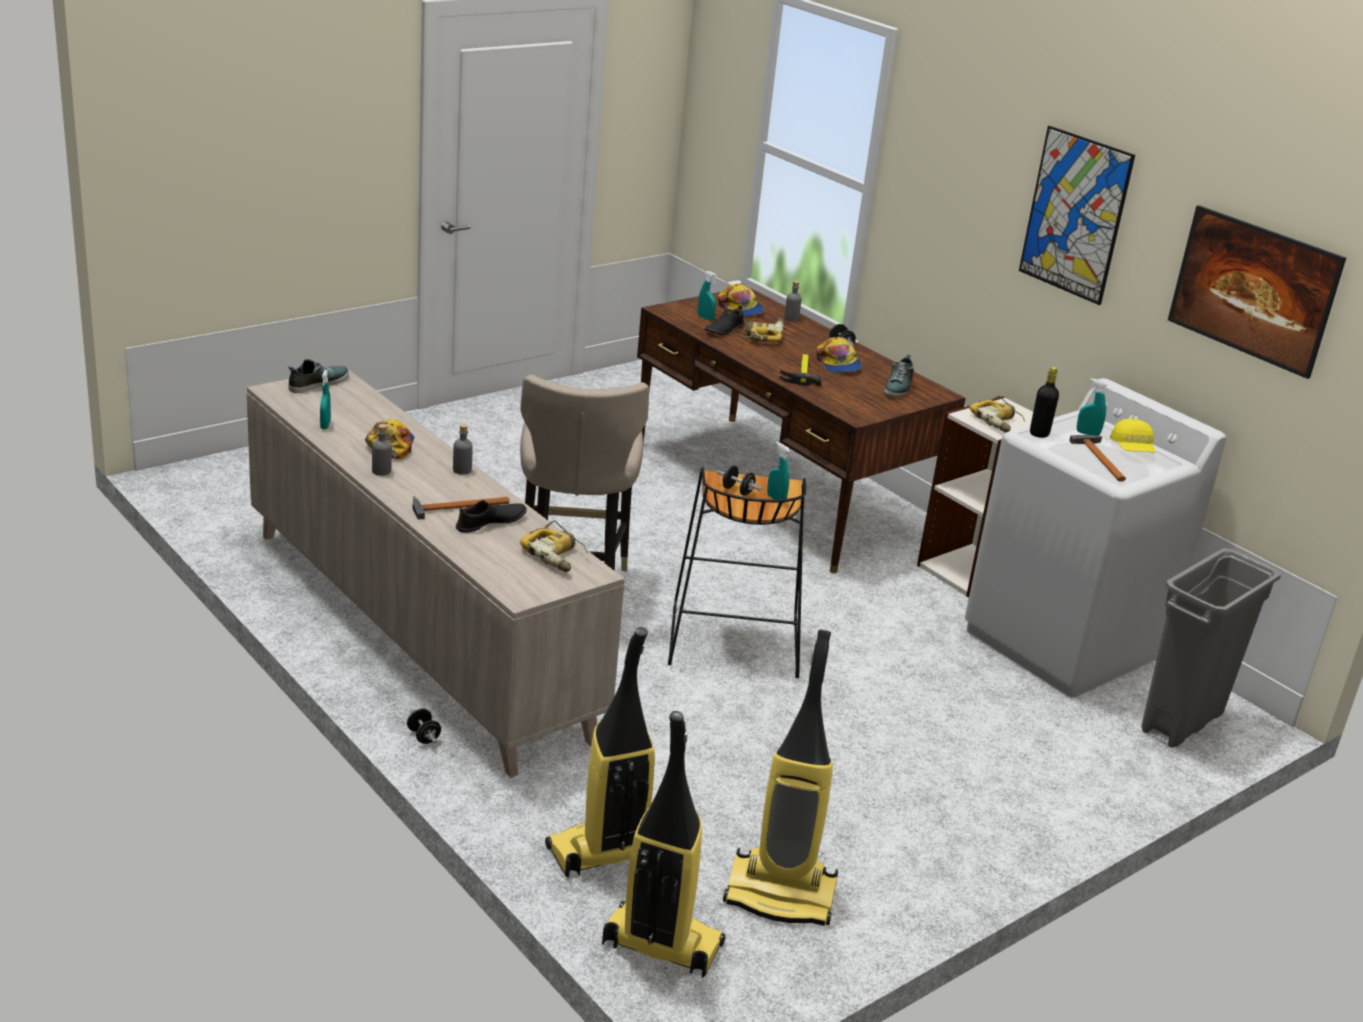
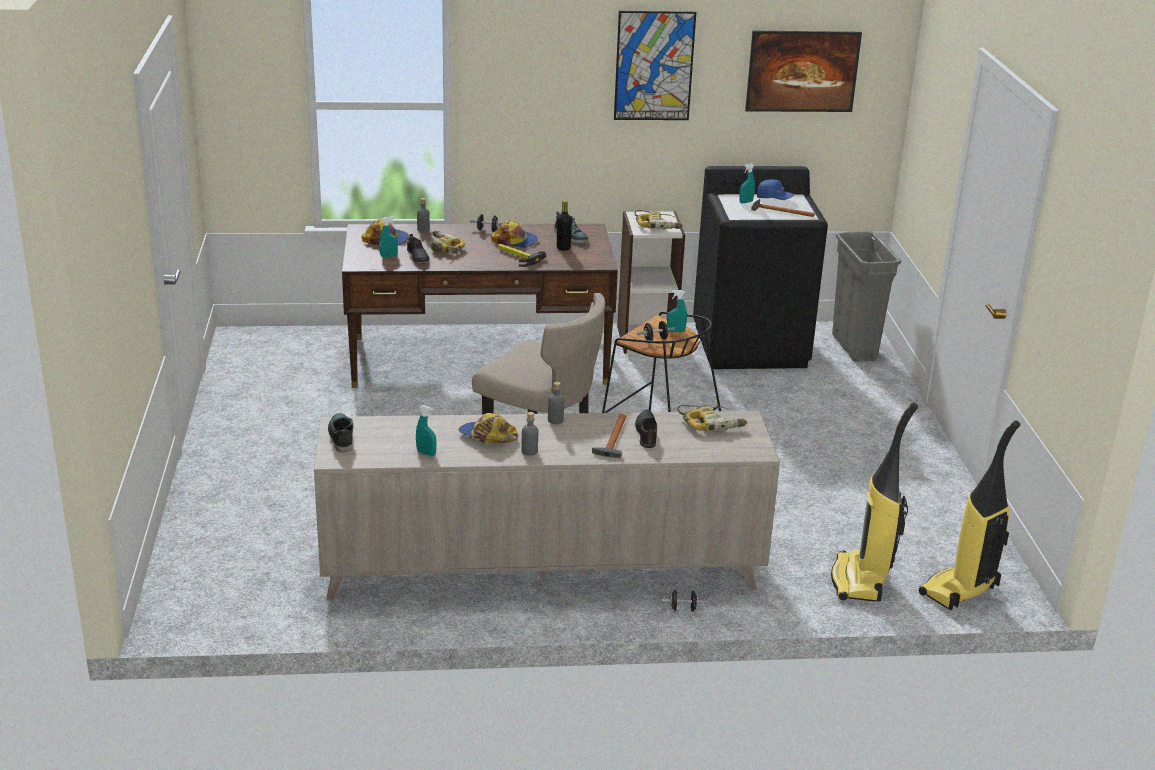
camera: 55 degrees left, 0 degrees up
vacuum cleaner [723,630,838,926] -> none
white washing machine [965,378,1226,698] -> black washing machine [693,166,828,369]
black bottle [1030,367,1059,438] -> black bottle moved to [557,200,572,251]
yellow cap [1110,418,1155,453] -> blue cap [757,179,795,200]

